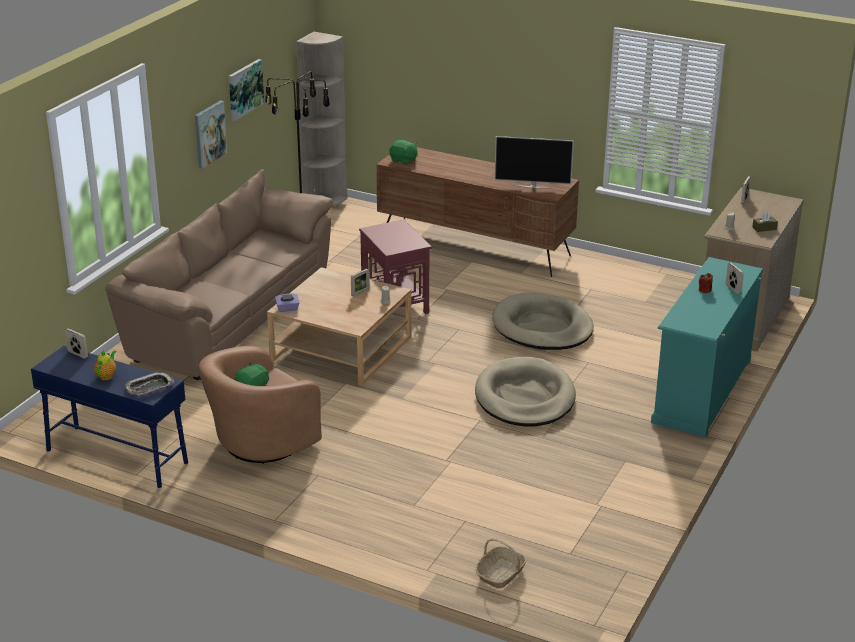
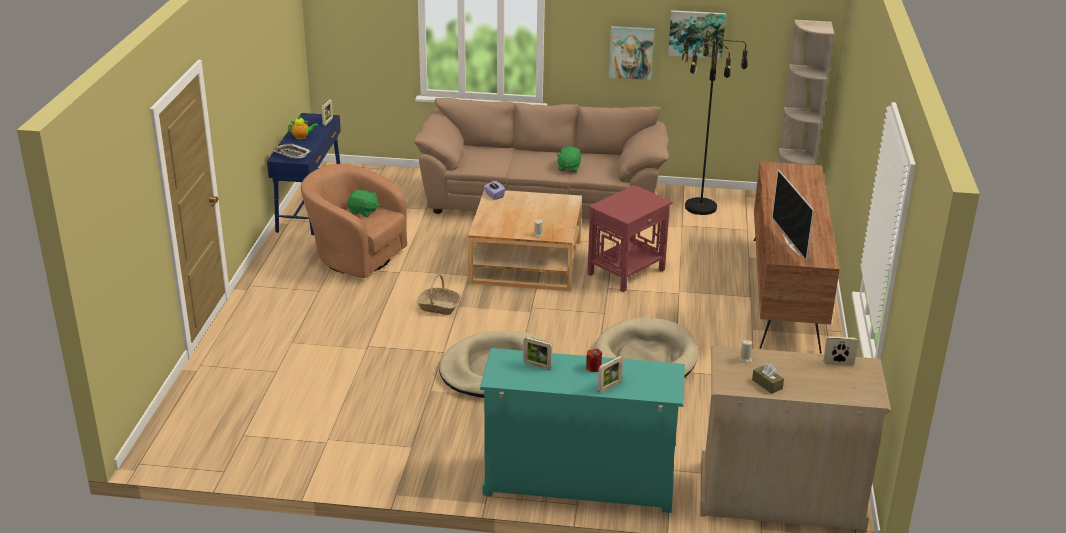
camera: 70 degrees right, 0 degrees up
picture frame [351,269,370,297] -> picture frame moved to [523,337,553,370]
green plush toy [389,140,418,165] -> green plush toy moved to [556,146,581,173]
basket [475,538,527,589] -> basket moved to [416,274,460,315]

